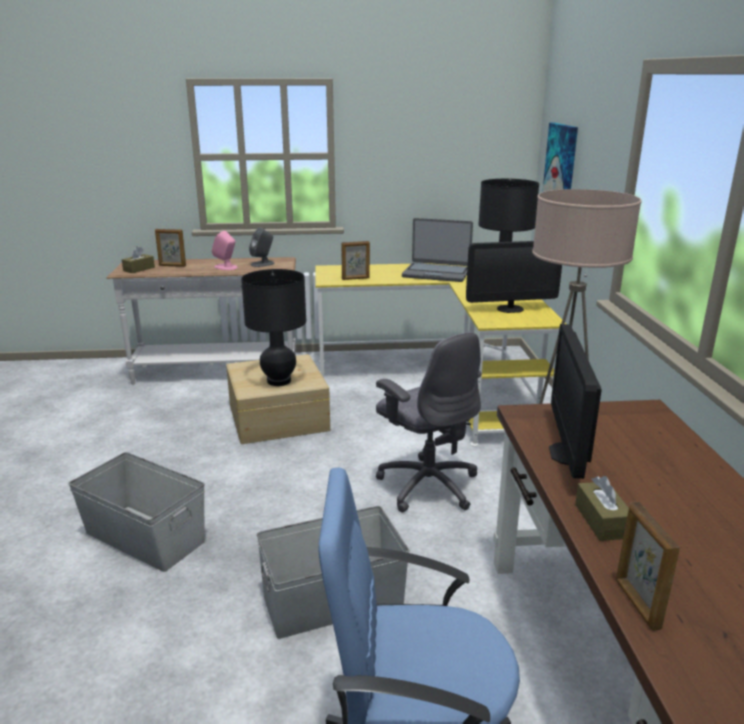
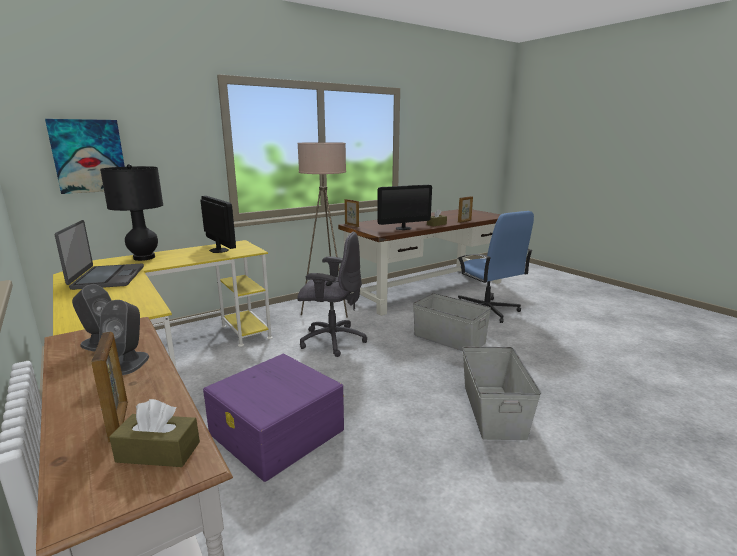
camera: 120 degrees left, 5 degrees down
pink speaker [212,231,238,270] -> grey speaker [99,300,149,375]
beige storage box [226,354,330,444] -> purple storage box [203,354,344,482]
black table lamp [241,269,306,386] -> none
picture frame [341,241,370,280] -> picture frame moved to [344,199,359,227]
grey office chair [376,332,481,513] -> grey office chair turned 75 degrees clockwise [297,232,367,357]

